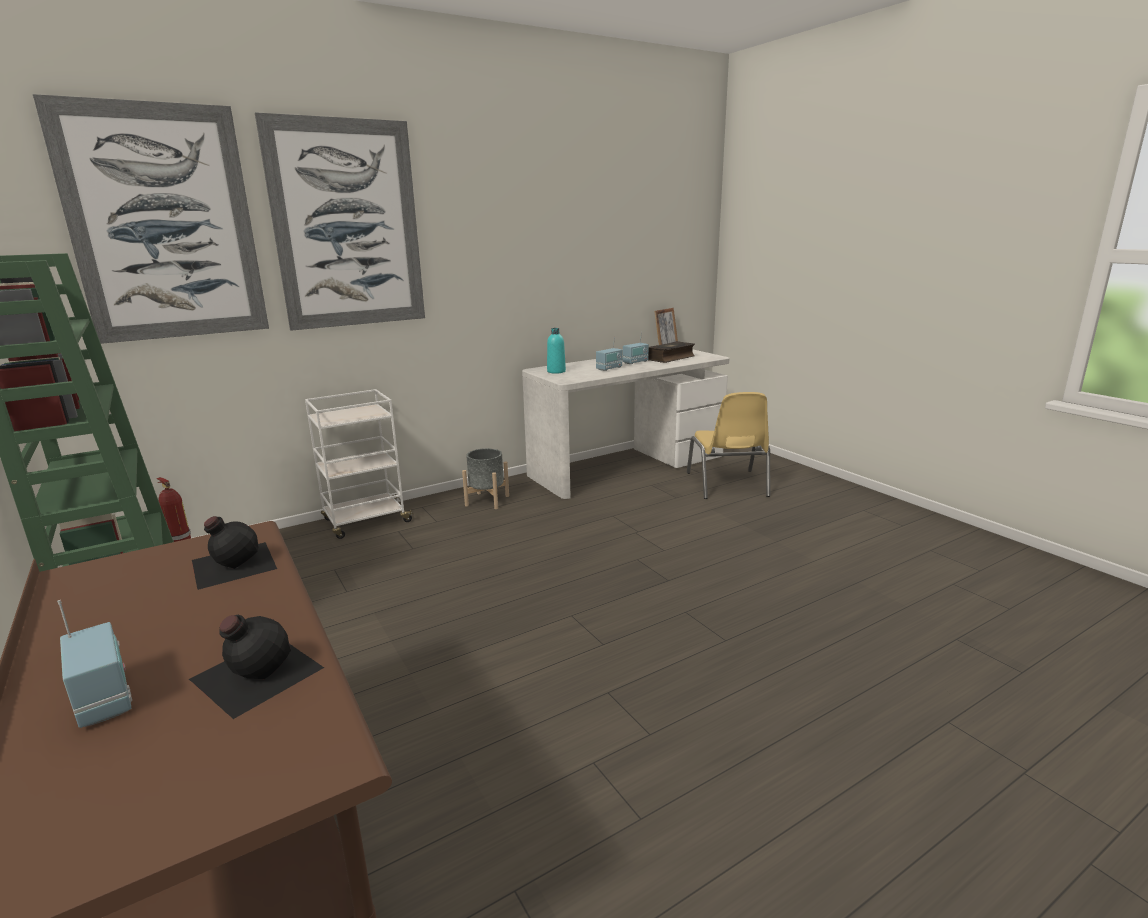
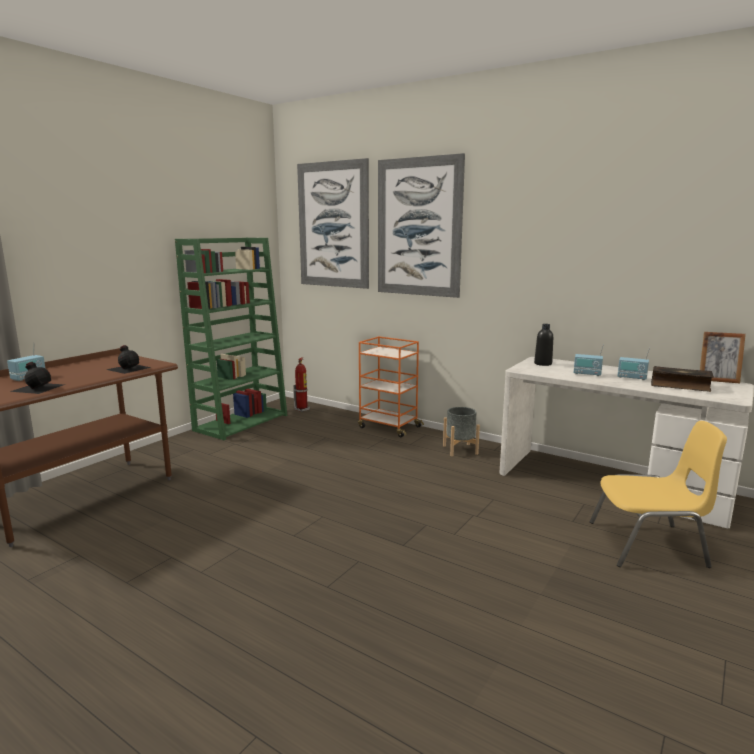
camera: 65 degrees right, 5 degrees down
white cart [305,389,415,539] -> orange cart [358,336,424,437]
turquoise bottle [547,328,566,374] -> black bottle [534,324,553,366]
yellow chair [687,392,770,499] -> yellow chair turned 150 degrees counterclockwise [590,421,727,568]

